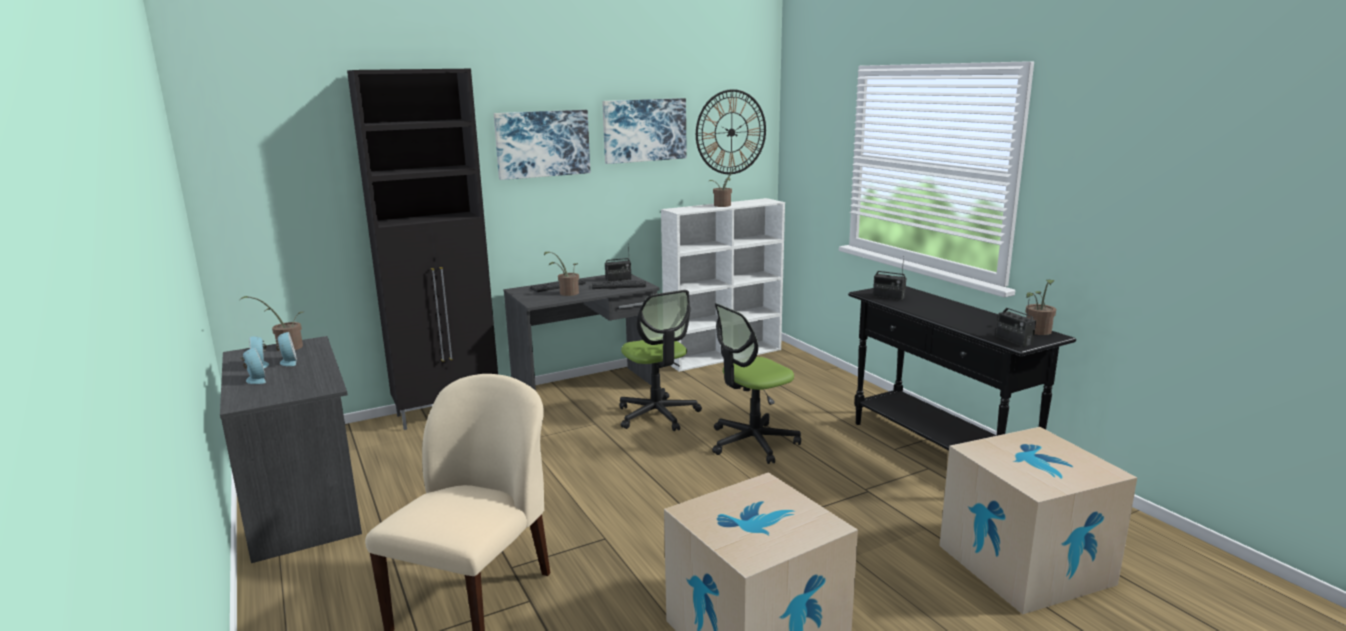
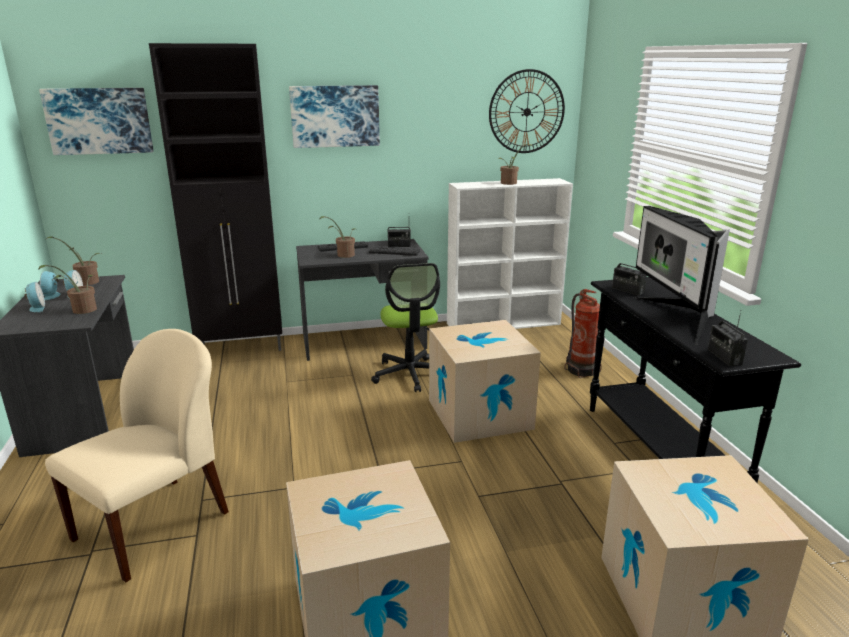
camera: 15 degrees right, 5 degrees up
picture [602,98,687,164] -> picture moved to [39,88,154,155]
office chair [712,303,801,464] -> cardboard box [429,320,541,443]
potted plant [1026,279,1056,335] -> potted plant moved to [38,265,97,314]
none -> fire extinguisher [564,289,602,378]
none -> monitor [634,206,730,345]

